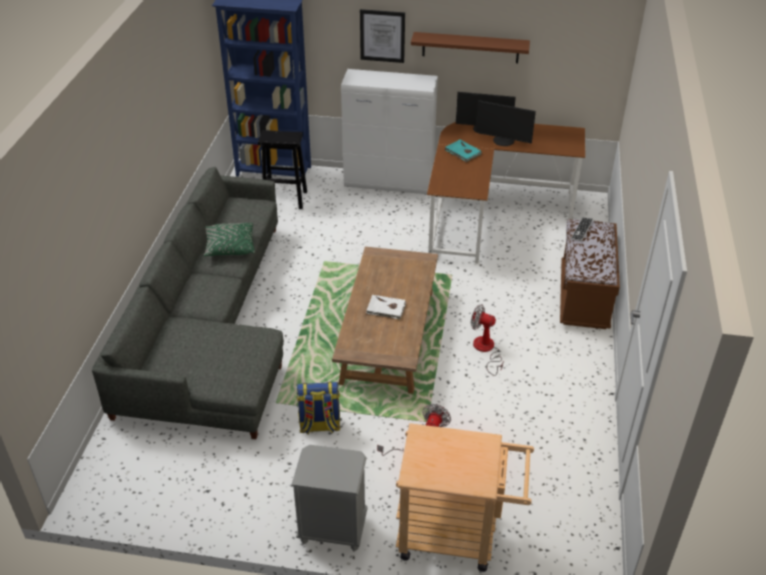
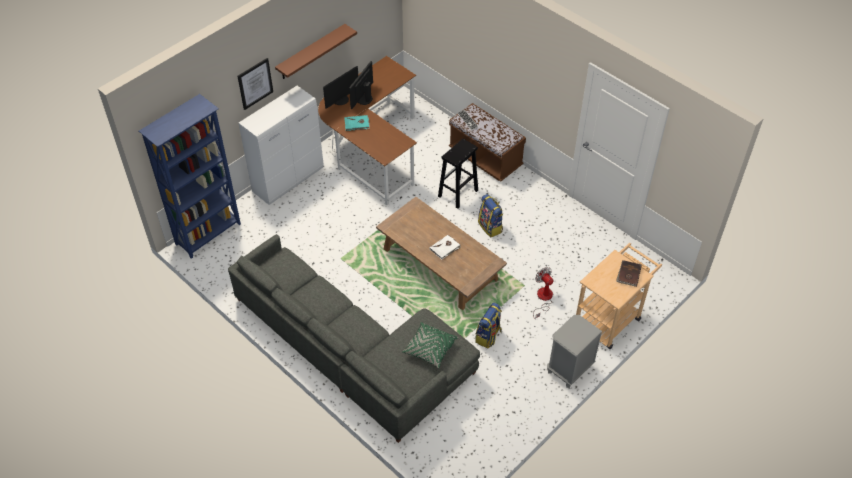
camera: 55 degrees left, 10 degrees up
green pillow [204,223,255,256] -> green pillow moved to [402,322,458,368]
black stool [258,130,307,209] -> black stool moved to [438,139,478,209]
fan [471,305,503,376] -> backpack [478,194,503,237]
monitor [476,100,536,146] -> monitor turned 150 degrees clockwise [349,61,373,109]
none -> brown book [616,260,642,287]

